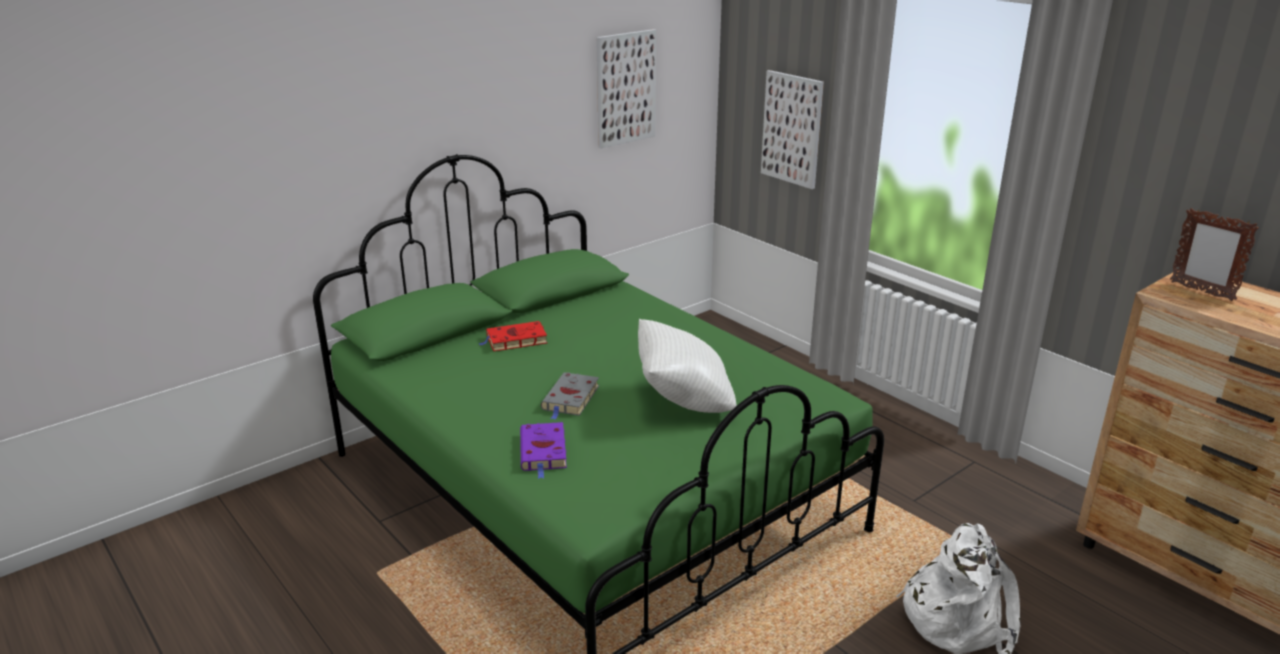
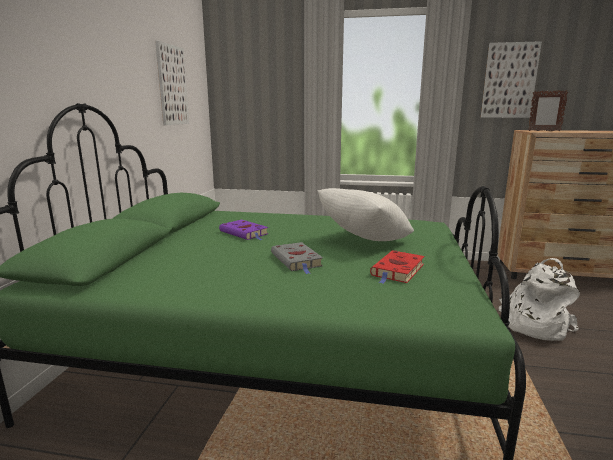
camera: 40 degrees left, 10 degrees down
red book [478,321,547,351] -> red book moved to [370,250,425,284]
purple book [520,422,567,479] -> purple book moved to [219,220,268,240]
picture [761,70,824,189] -> picture moved to [481,41,542,118]

